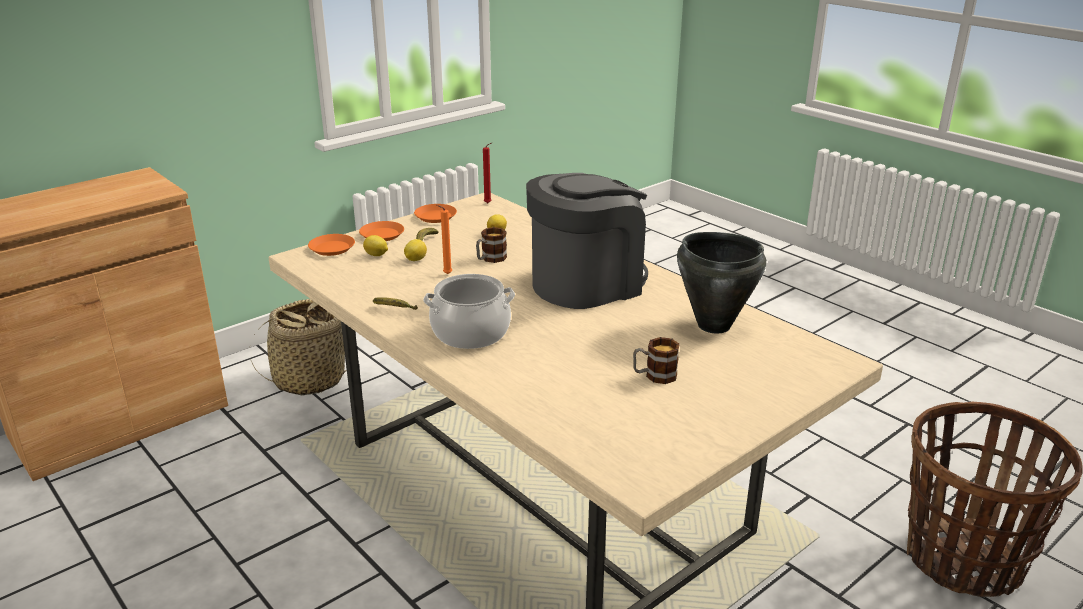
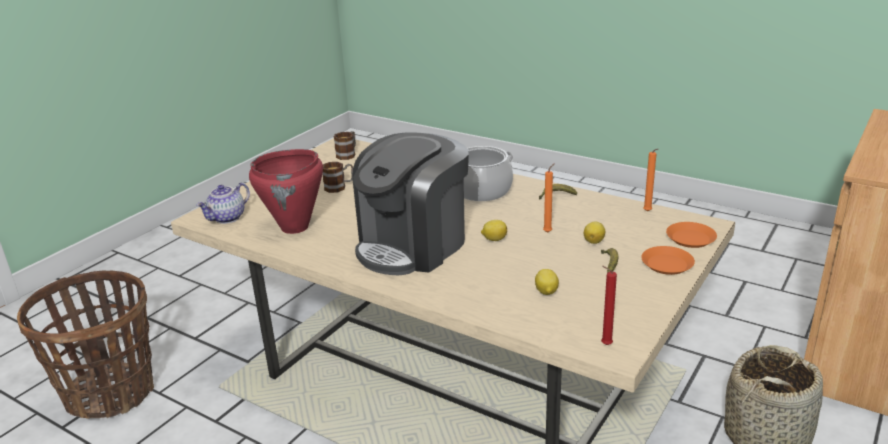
camera: 165 degrees right, 0 degrees up
lemon [363,235,388,256] -> lemon moved to [481,220,507,241]
orange plate [414,204,457,223] -> none
mug [476,227,507,263] -> mug moved to [334,131,356,160]
black cooking pot [677,232,766,333] -> red cooking pot [249,149,323,234]
none -> teapot [196,183,250,224]
none -> orange candle [643,149,658,212]

